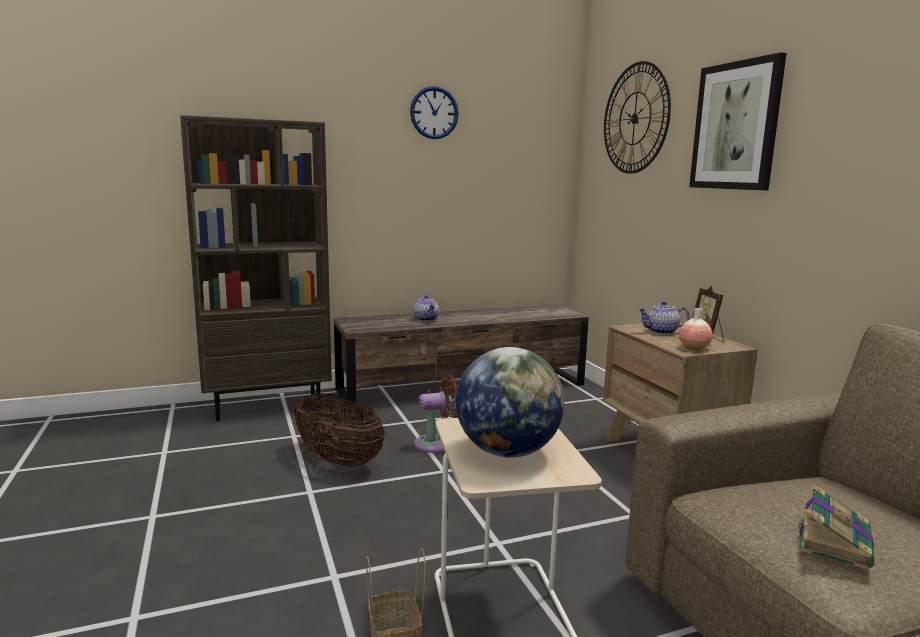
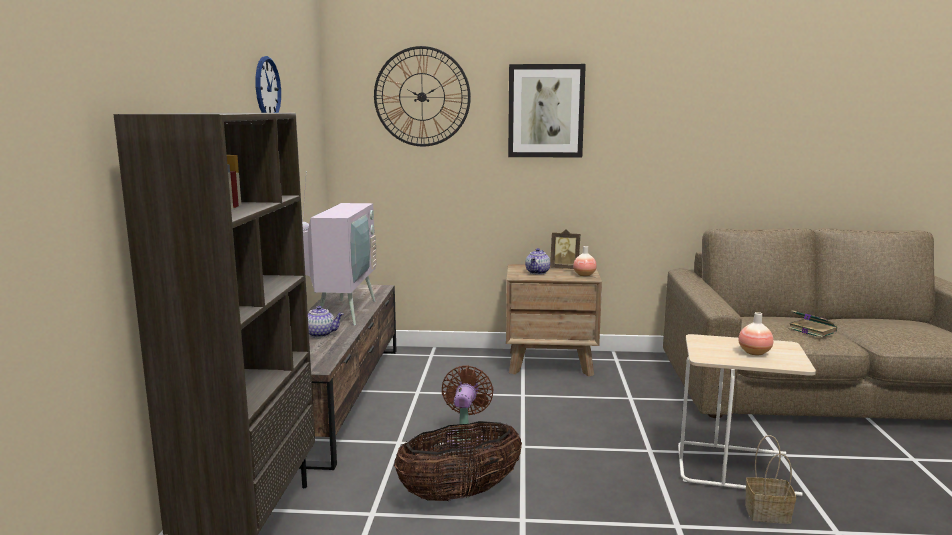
camera: 65 degrees left, 0 degrees up
globe [456,347,564,458] -> vase [738,312,774,355]
none -> television [302,171,377,326]

